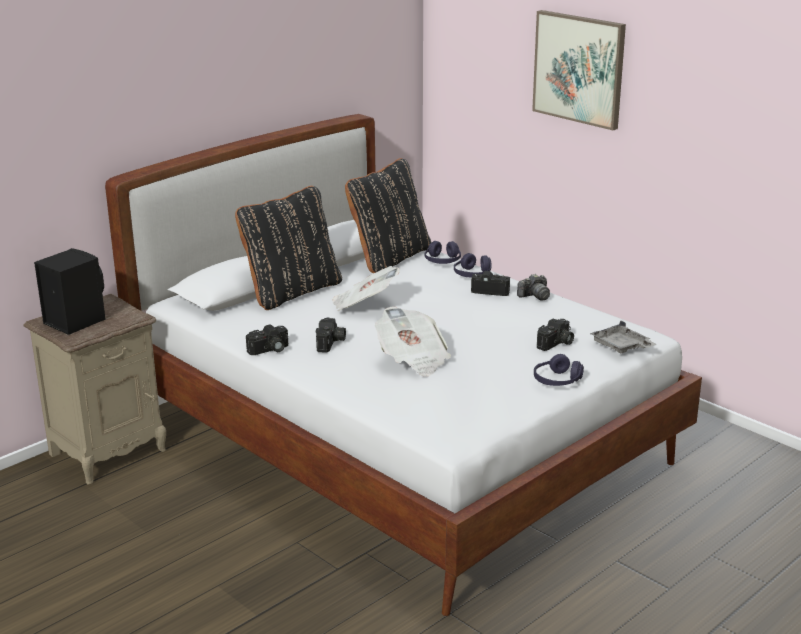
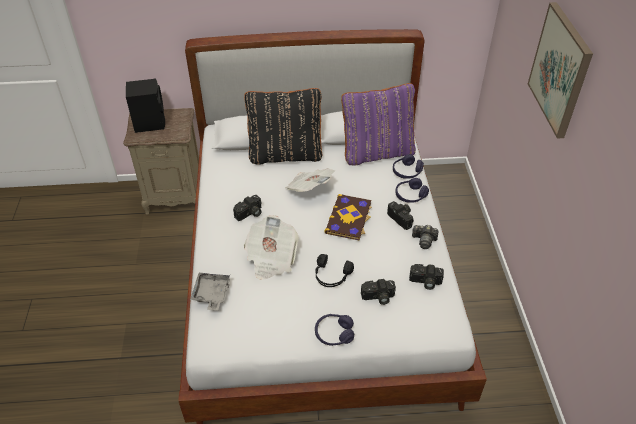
camera: 40 degrees right, 20 degrees up
camera [246,324,288,355] -> camera moved to [409,264,444,290]
black pillow [345,158,432,273] -> purple pillow [341,83,416,166]
grey tray [589,321,656,354] -> grey tray moved to [190,273,230,311]
none -> black headphones [315,254,354,287]
none -> book [325,194,372,240]

